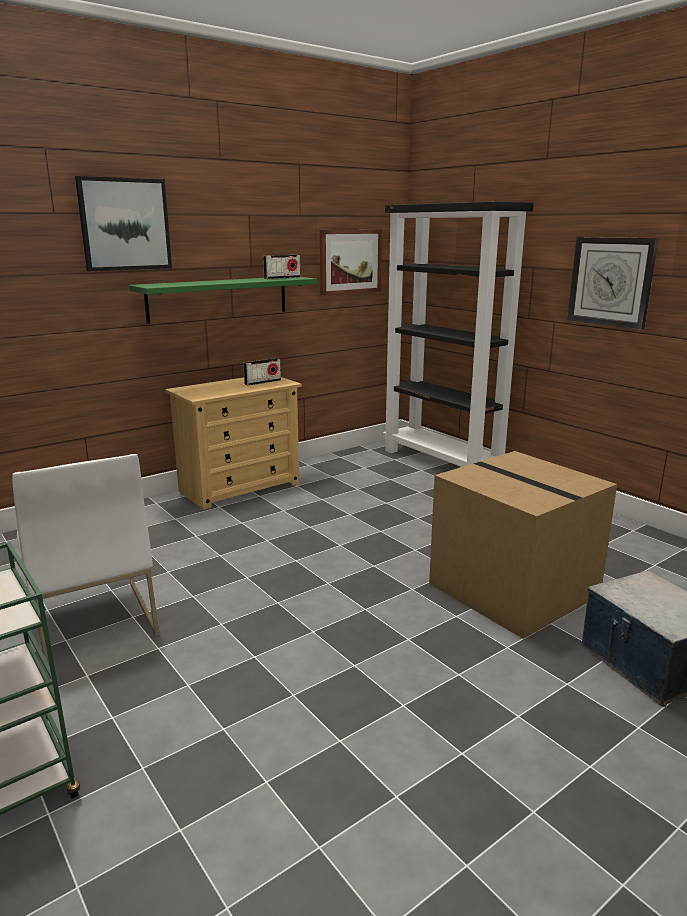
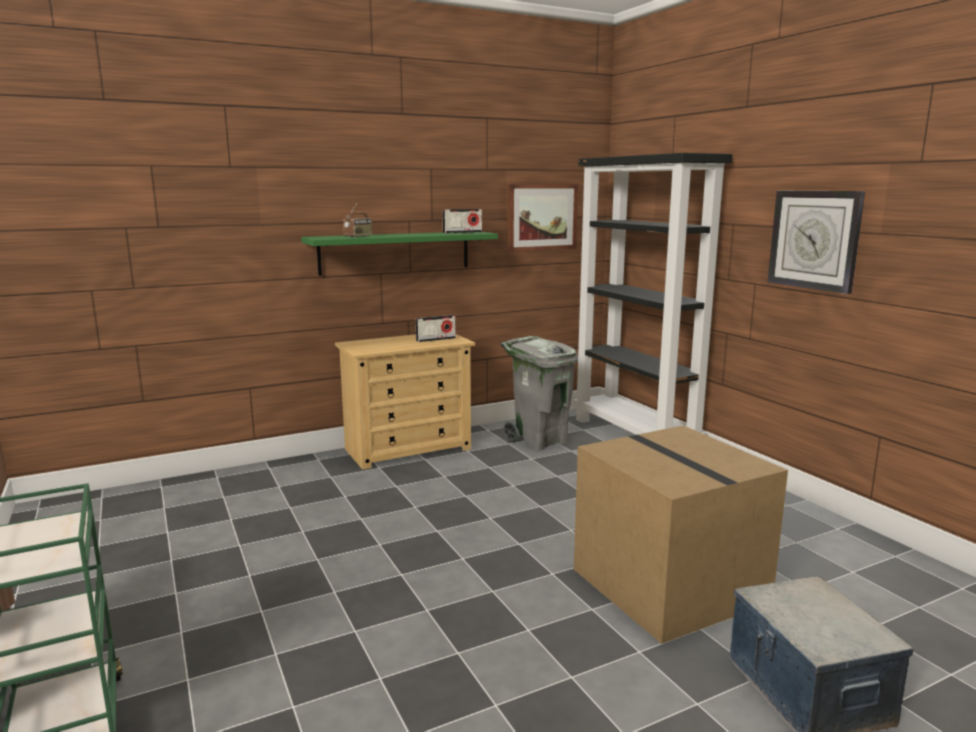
camera: 10 degrees right, 5 degrees down
white chair [12,454,159,664] -> none
picture [75,176,172,271] -> none
none -> radio [343,203,372,237]
none -> grey trash can [500,336,578,451]

